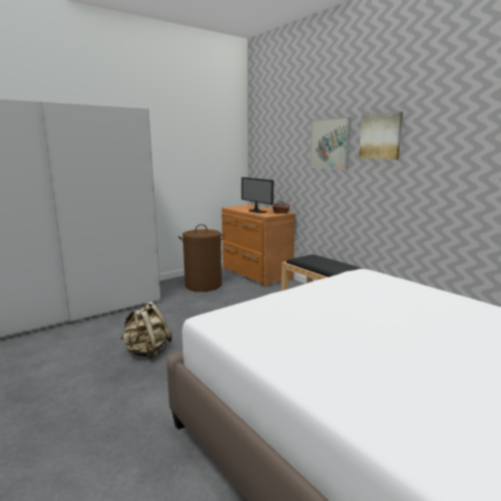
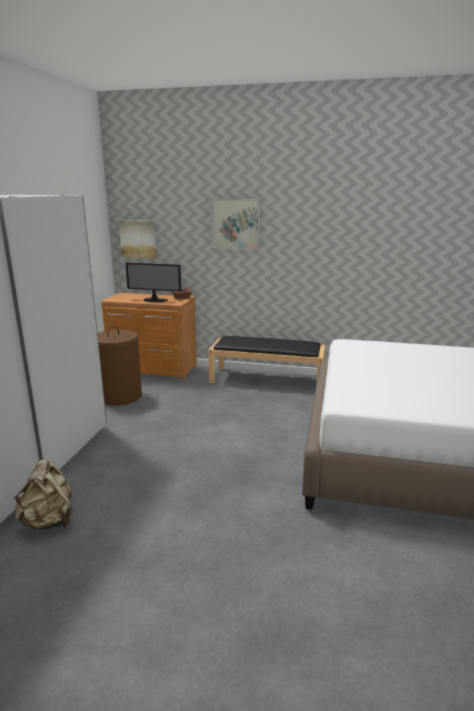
camera: 40 degrees left, 5 degrees up
beige backpack [121,302,172,360] -> beige backpack moved to [14,460,73,530]
picture [359,111,403,160] -> picture moved to [119,220,157,258]

